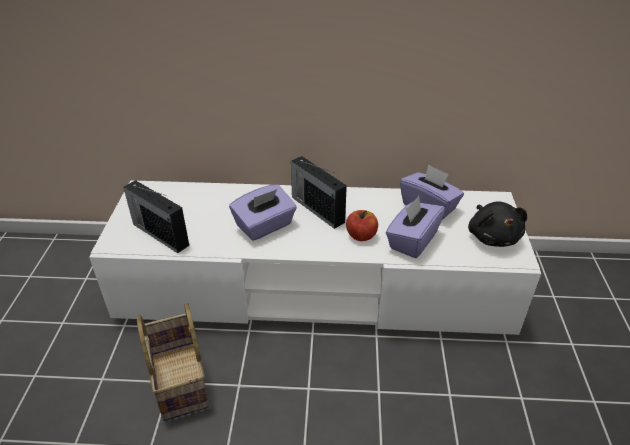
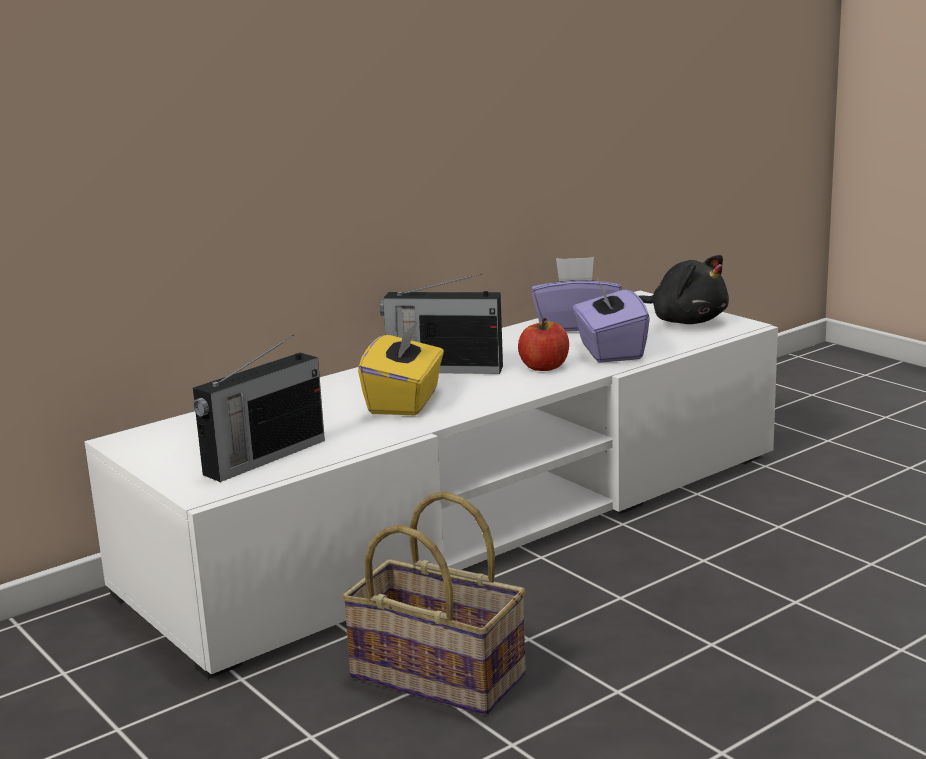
camera: 40 degrees left, 20 degrees down
radio [123,180,189,253] -> radio turned 45 degrees counterclockwise [193,335,325,482]
purple tissue box [229,184,297,241] -> yellow tissue box [358,321,444,415]

